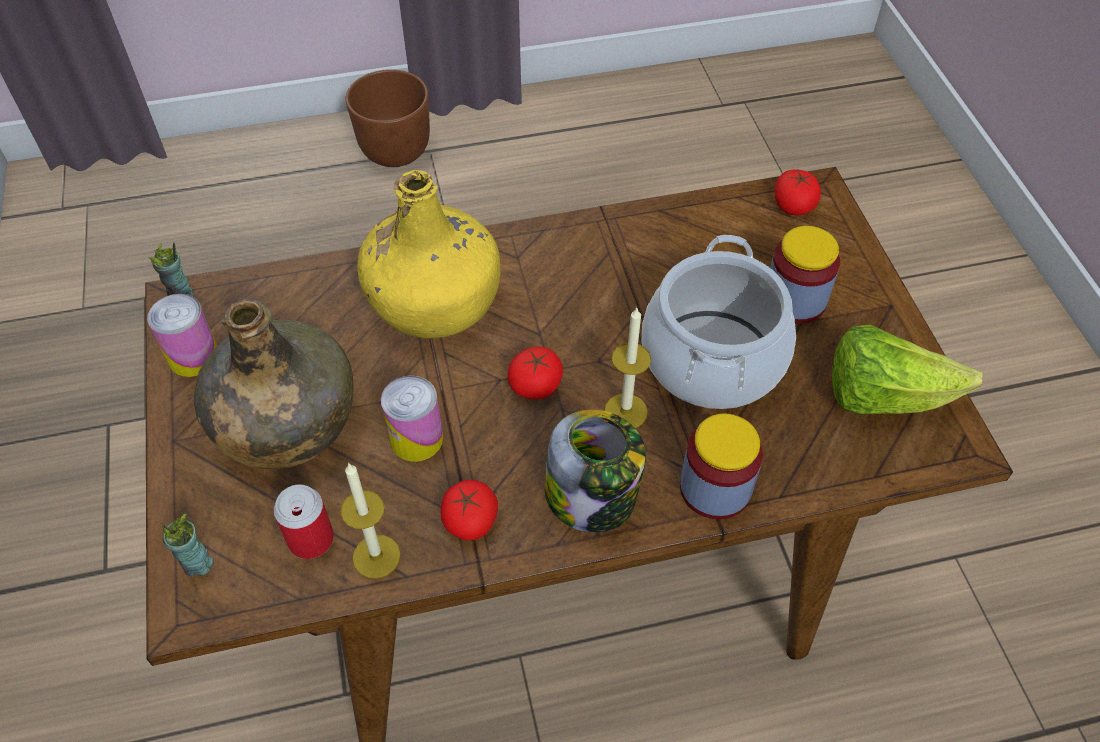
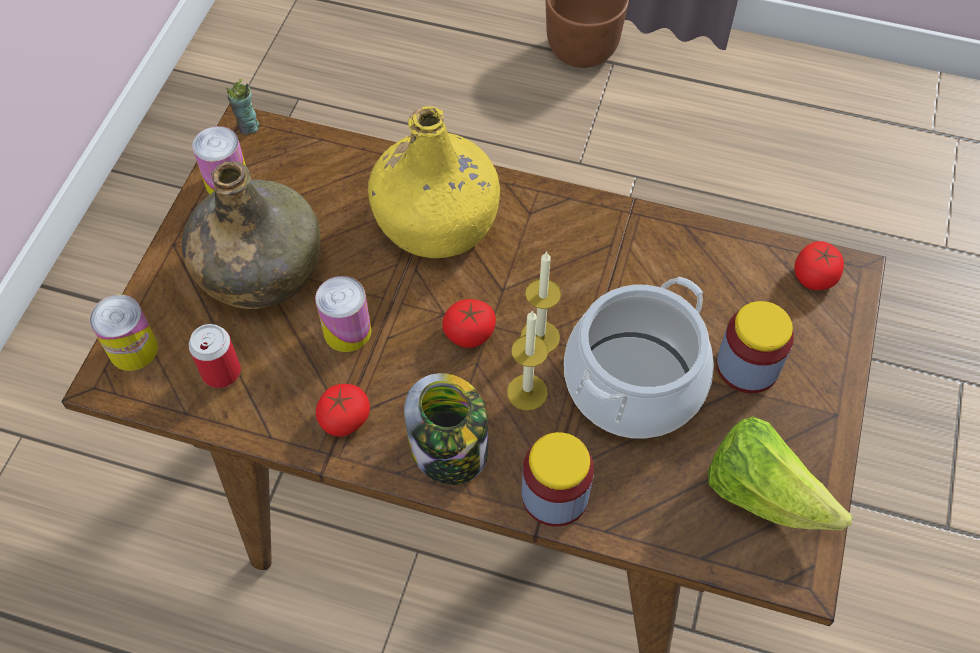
camera: 30 degrees right, 5 degrees up
cup [162,514,214,577] -> can [90,295,158,371]
candle [341,464,401,578] -> candle moved to [520,251,561,353]

